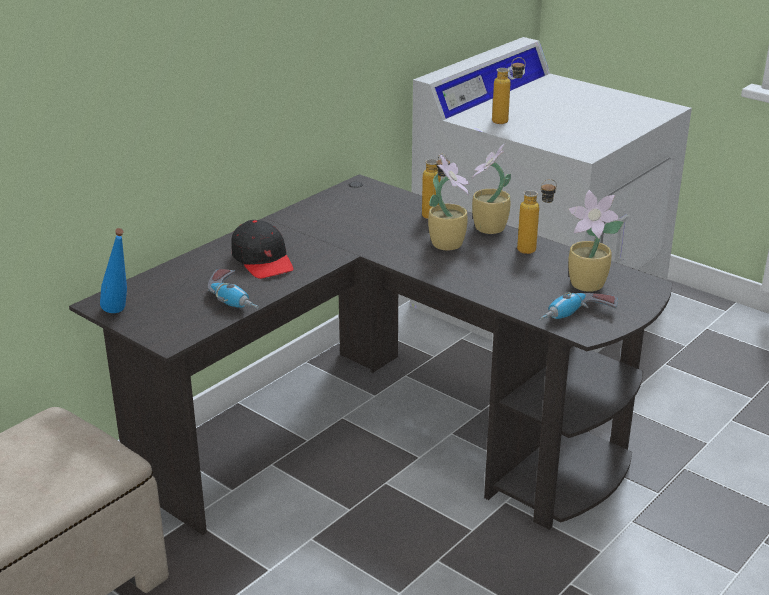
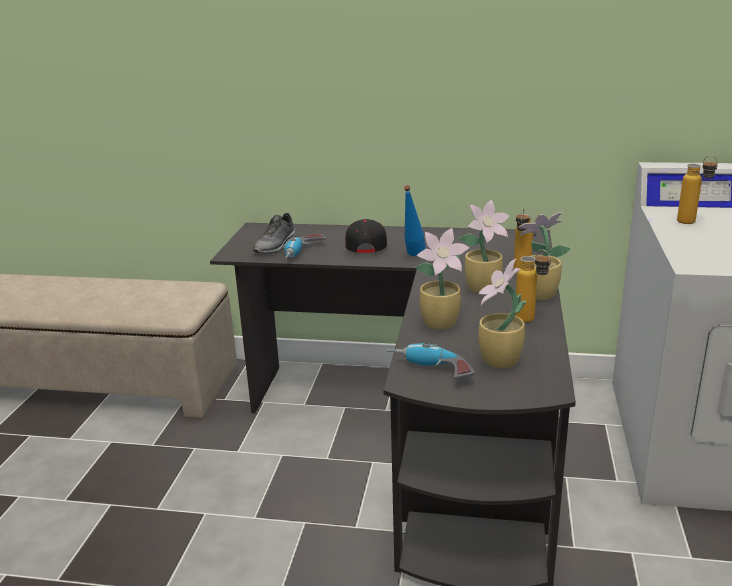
camera: 60 degrees right, 5 degrees down
blue bottle [100,228,127,313] -> blue bottle moved to [404,185,426,256]
black cap [231,220,293,279] -> black cap turned 150 degrees clockwise [345,219,387,253]
none -> grey shoe [253,213,296,253]
none -> potted plant [415,228,470,330]

